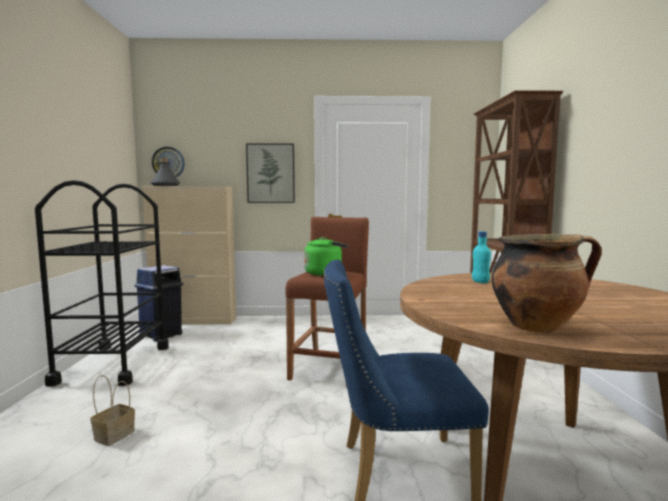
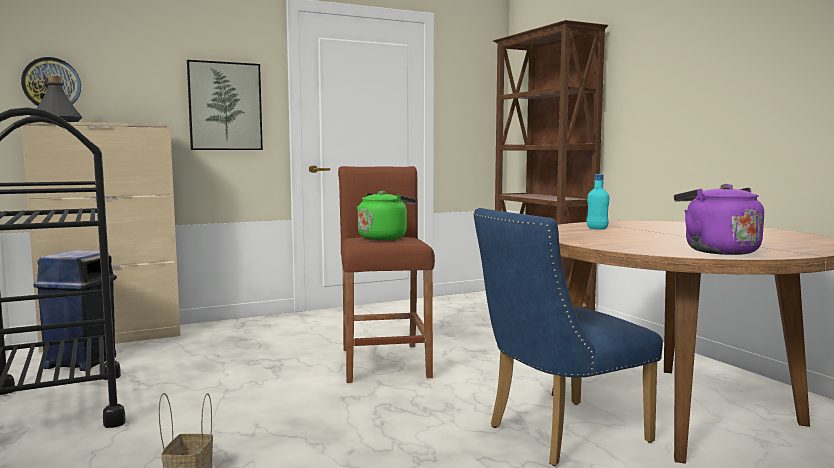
camera: 25 degrees left, 0 degrees up
cooking pot [492,234,602,332] -> purple kettle [674,184,764,255]

